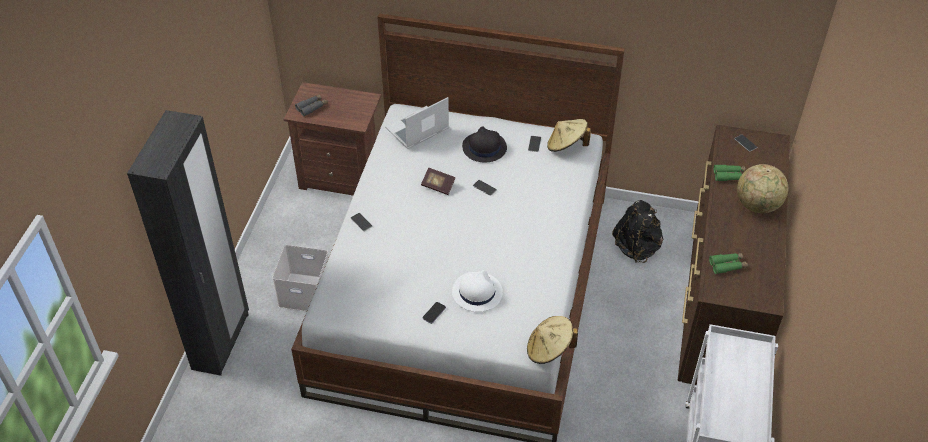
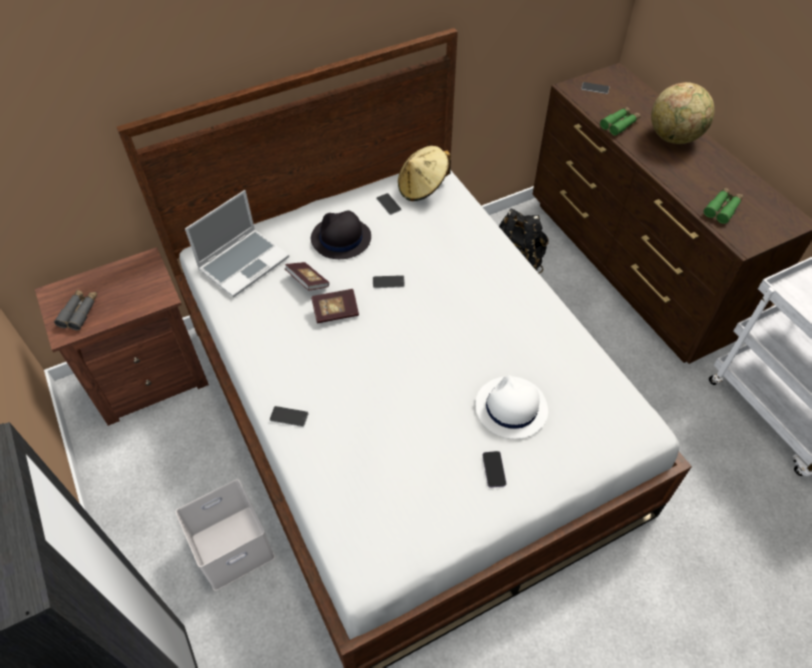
camera: 40 degrees left, 5 degrees up
laptop [385,97,449,149] -> laptop turned 150 degrees counterclockwise [185,190,289,297]
beige hat [527,316,578,364] -> none
none -> book [284,262,329,290]

